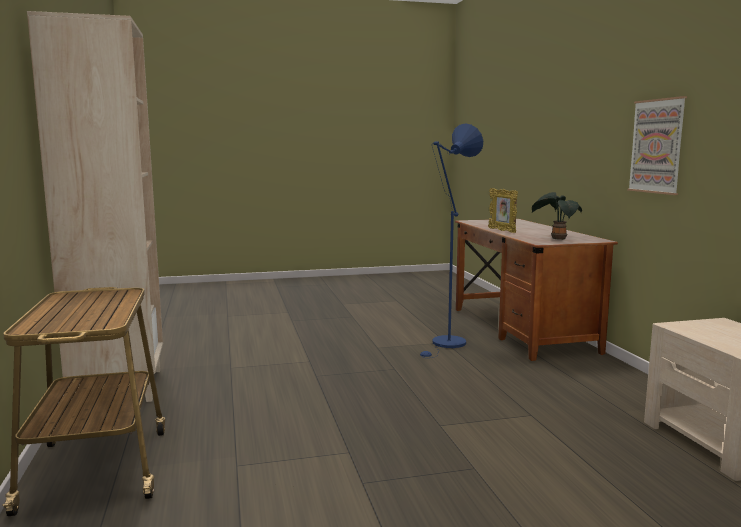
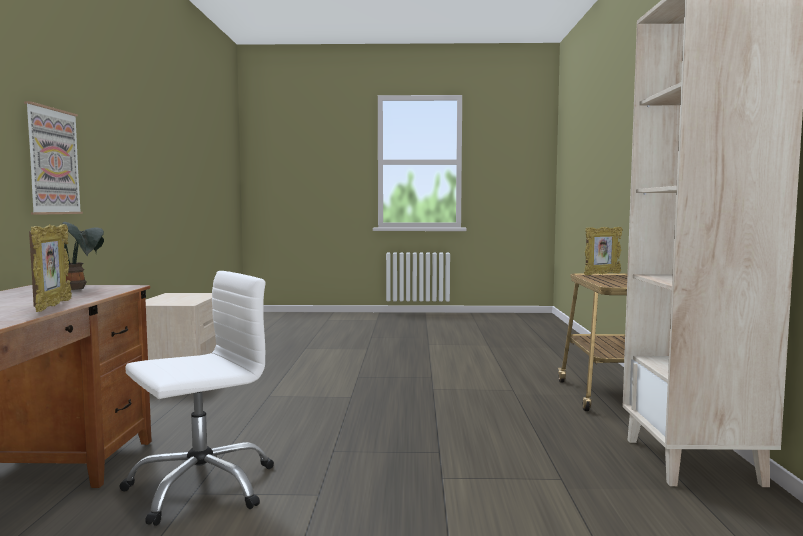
camera: 165 degrees left, 5 degrees down
blue floor lamp [420,123,483,359] -> white office chair [120,271,274,526]
none -> picture frame [584,227,623,275]

